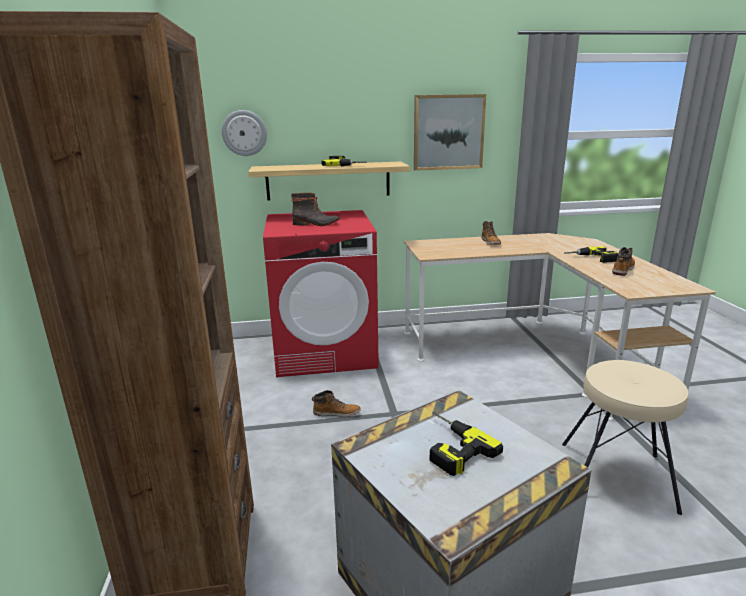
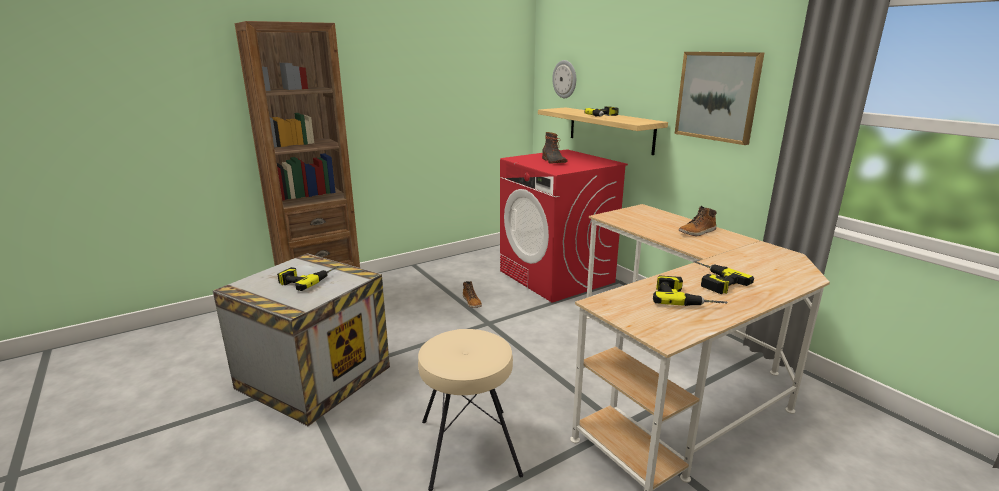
camera: 65 degrees right, 0 degrees up
boot [612,247,635,276] -> power drill [653,276,728,306]

